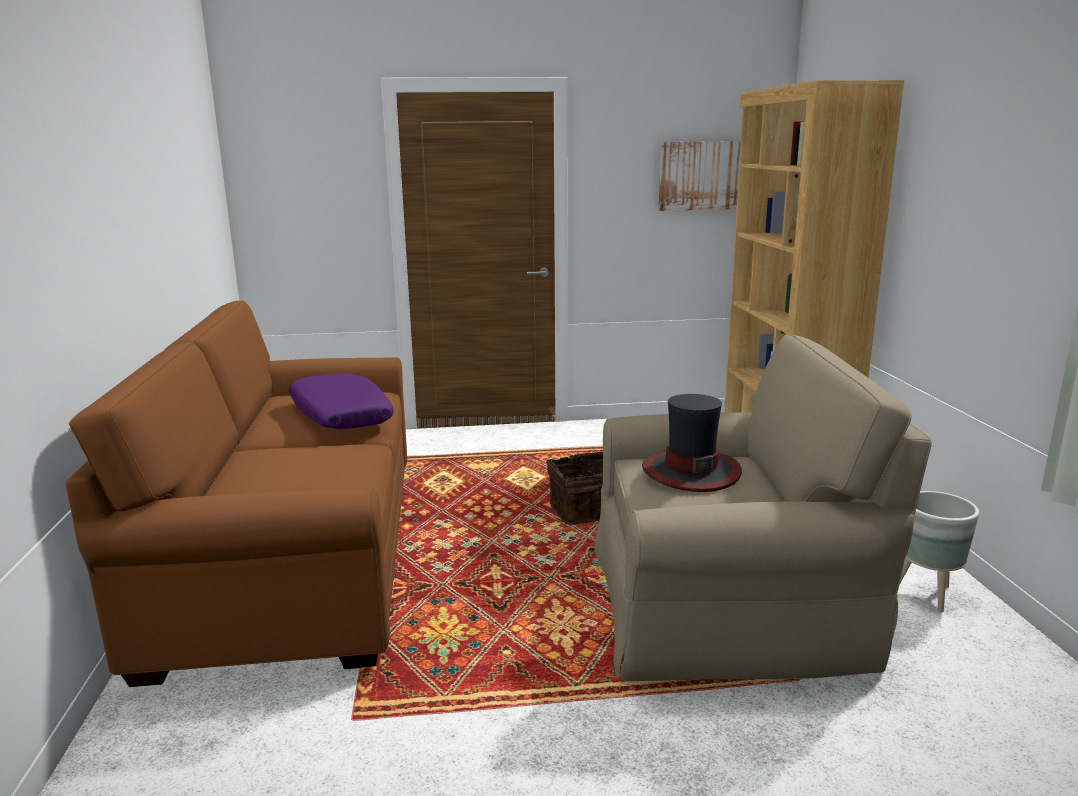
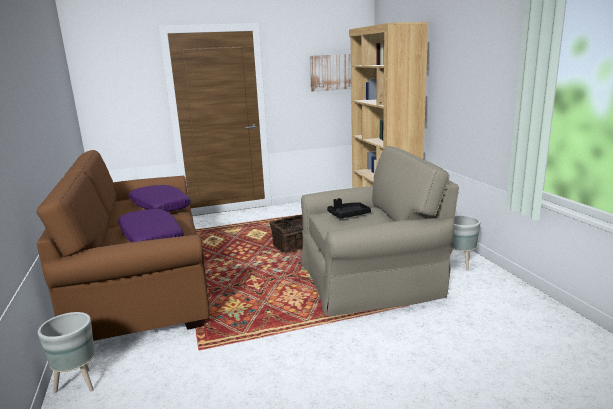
camera: 10 degrees left, 0 degrees up
hat [642,394,742,492] -> black tray [327,198,371,219]
none -> grey planter [38,312,95,393]
none -> purple pillow [118,209,184,242]

